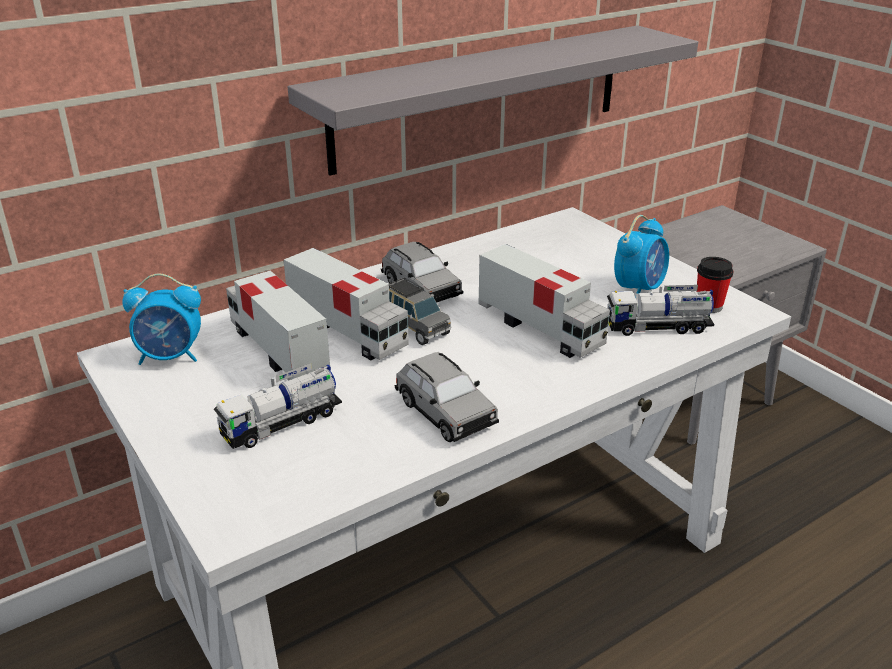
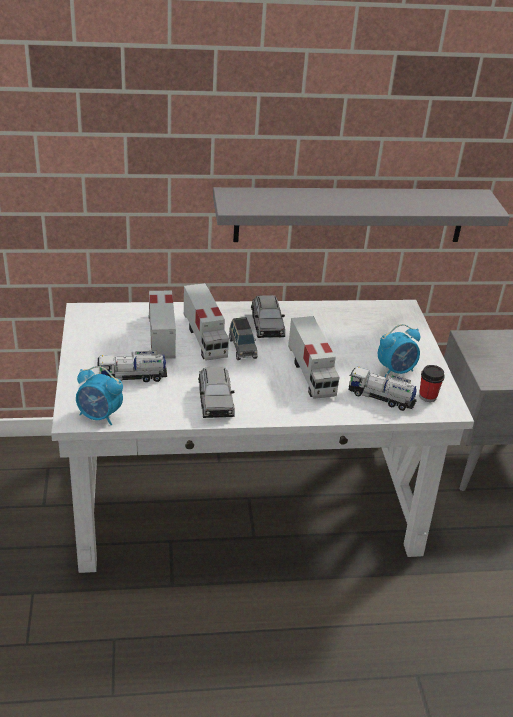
camera: 25 degrees right, 5 degrees up
alarm clock [122,274,201,365] -> alarm clock moved to [76,366,123,425]

